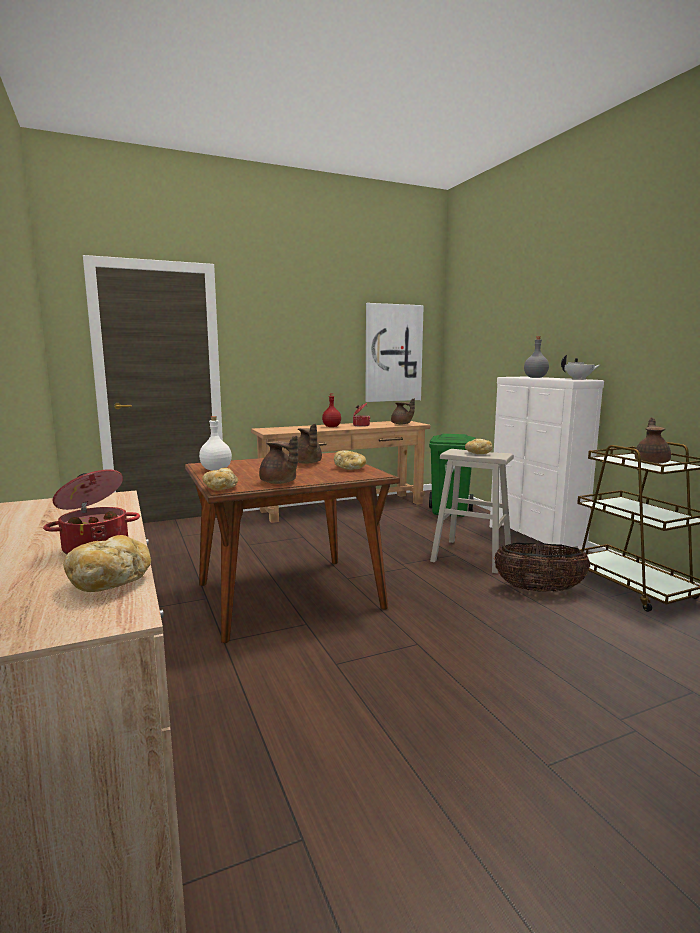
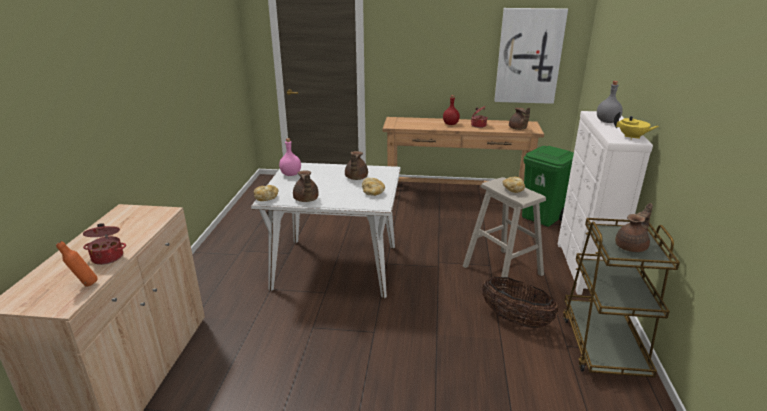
camera: 30 degrees right, 15 degrees up
bread [63,535,151,592] -> orange bottle [56,241,98,287]
brown dining table [185,452,400,643] -> white dining table [251,163,401,298]
white bottle [199,416,232,471] -> pink bottle [279,138,301,176]
white teapot [561,355,600,380] -> yellow teapot [614,112,659,139]

